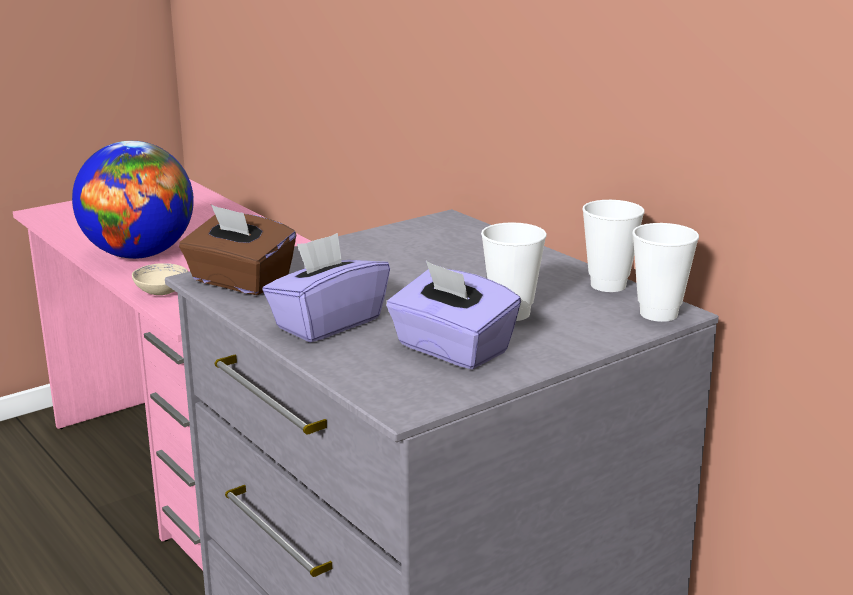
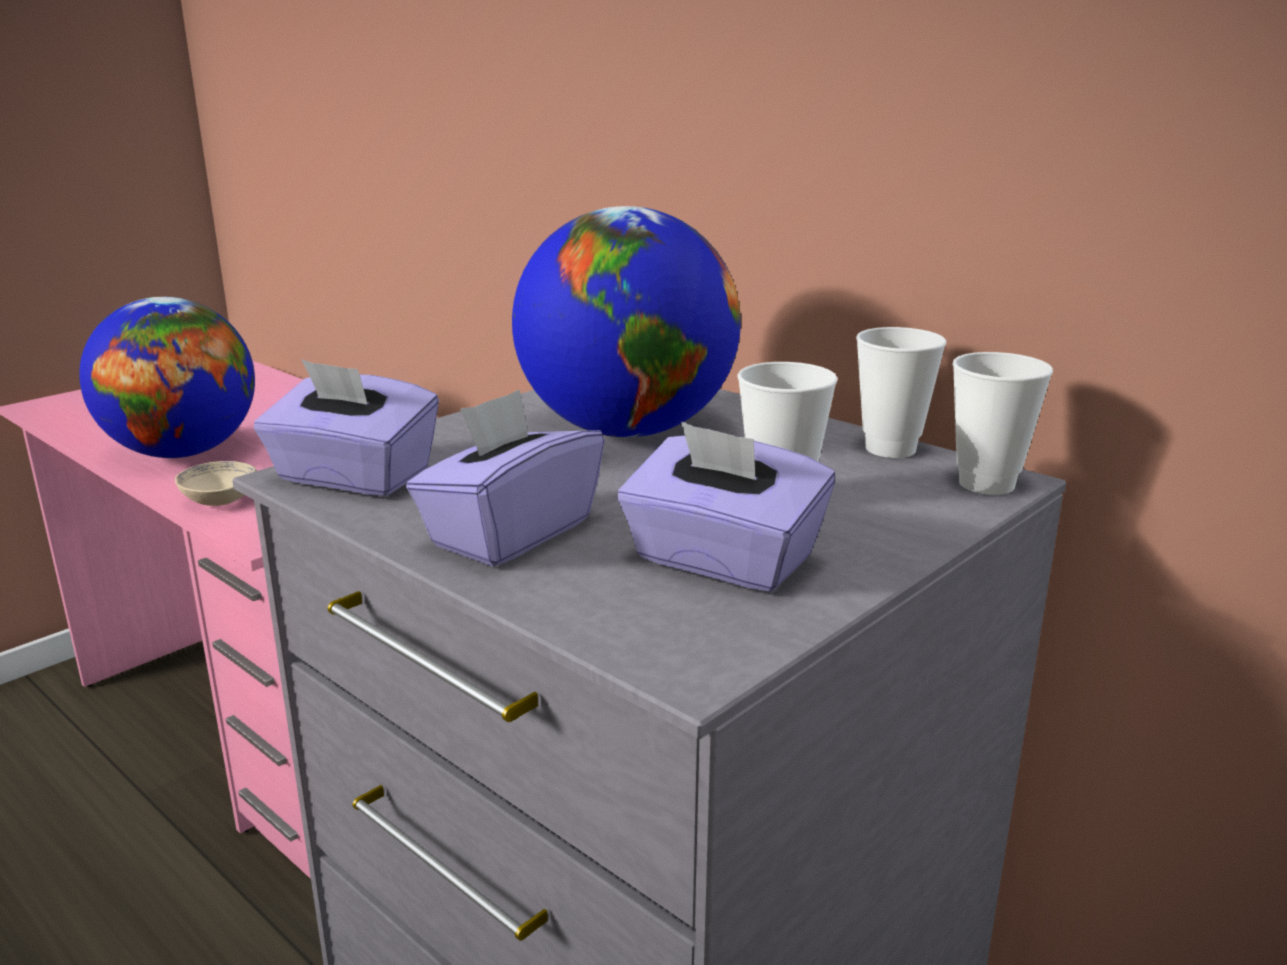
camera: 10 degrees left, 0 degrees up
brown tissue box [179,205,296,295] -> purple tissue box [254,360,439,496]
none -> globe [512,206,741,437]

